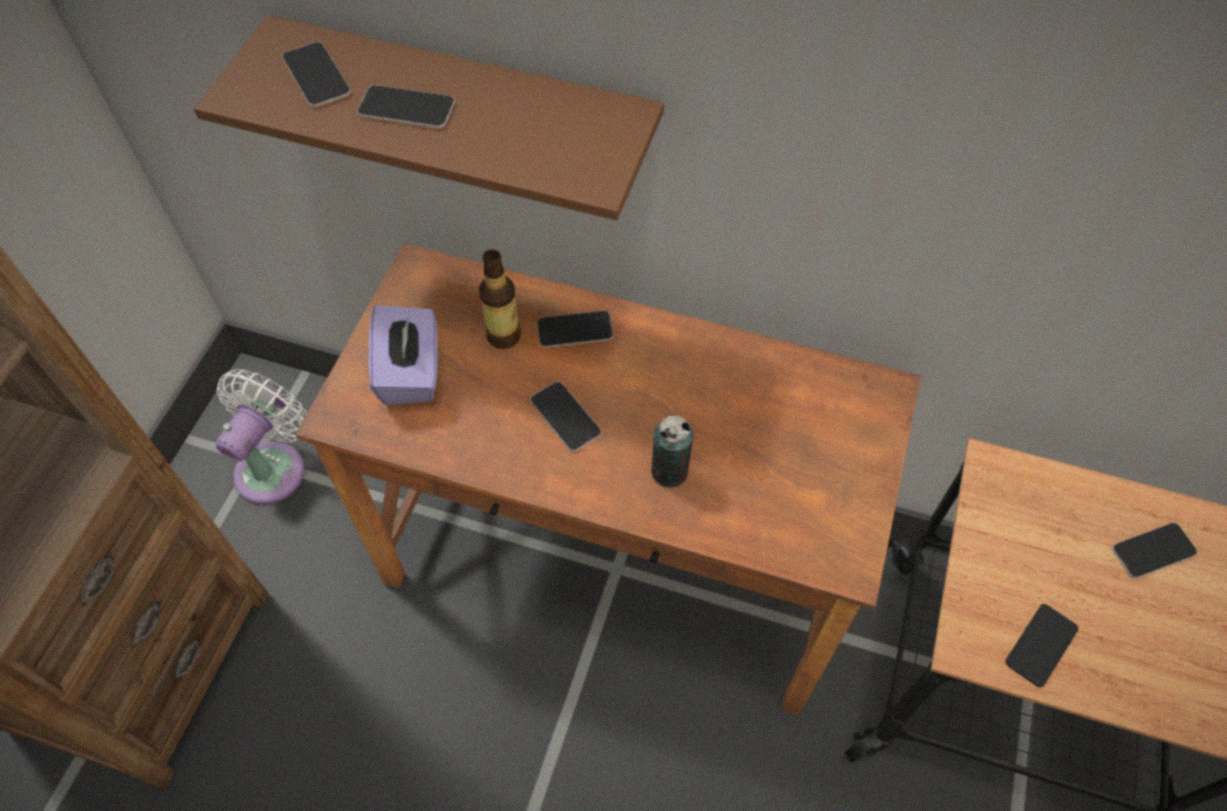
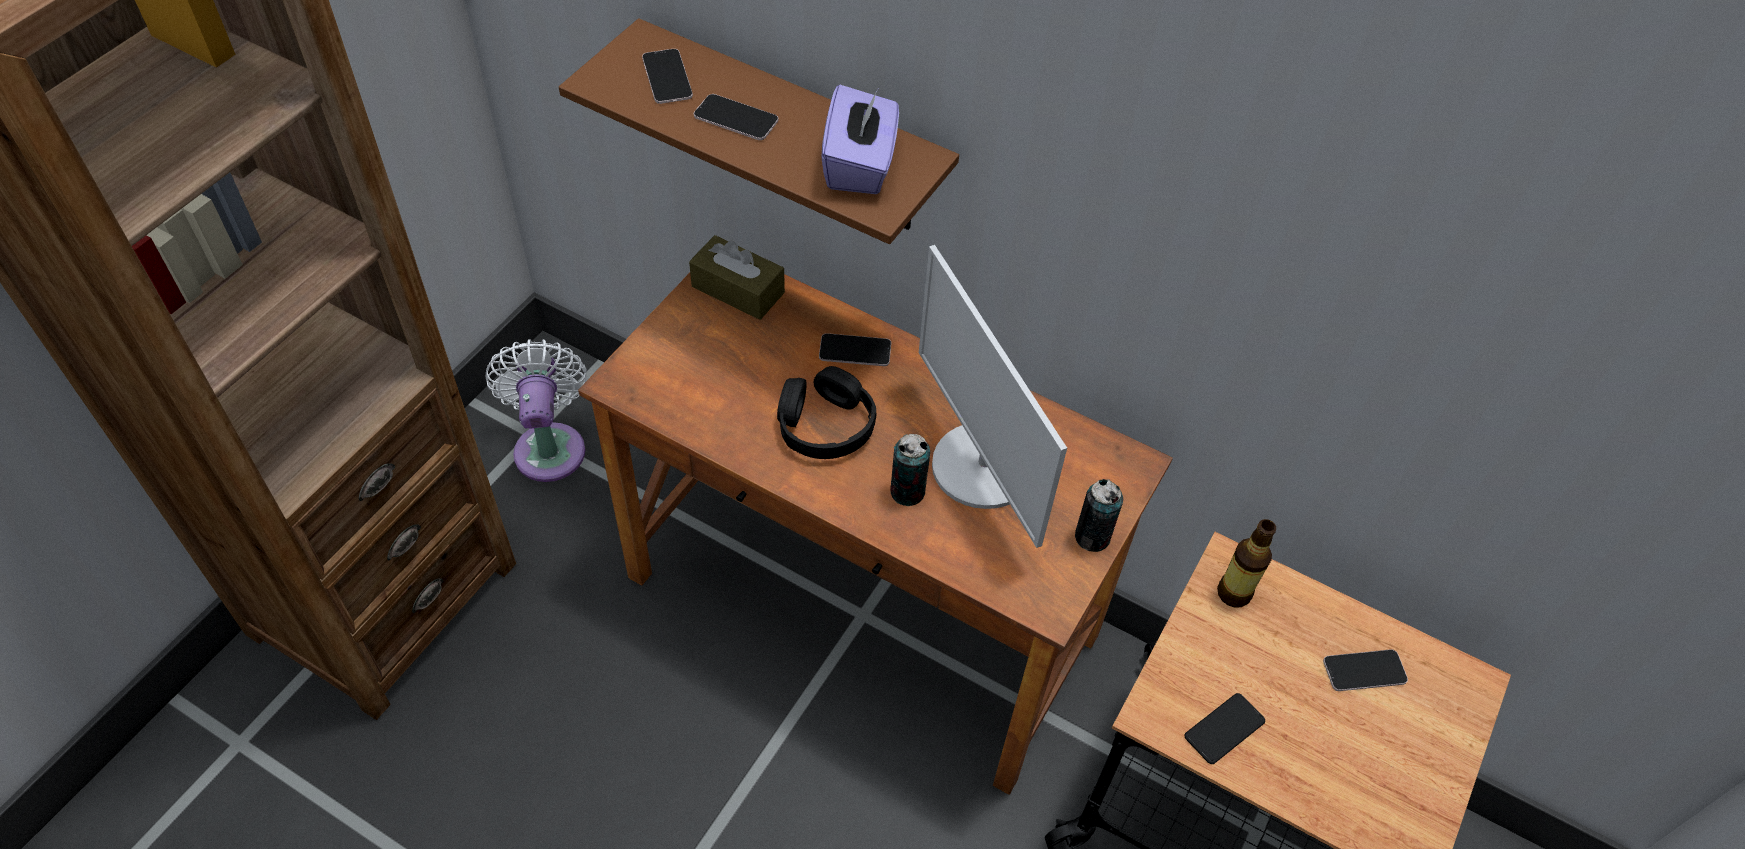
camera: 10 degrees right, 5 degrees down
white fan [216,369,307,505] -> white fan turned 45 degrees counterclockwise [486,339,587,482]
purple tissue box [369,305,438,405] -> purple tissue box moved to [821,85,899,194]
bottle [479,250,521,349] -> bottle moved to [1217,519,1276,608]
phone [530,382,601,452] -> black headphones [777,366,876,459]
none -> brown tissue box [689,235,785,320]
none -> monitor [919,245,1067,548]
none -> can [1075,479,1123,552]

